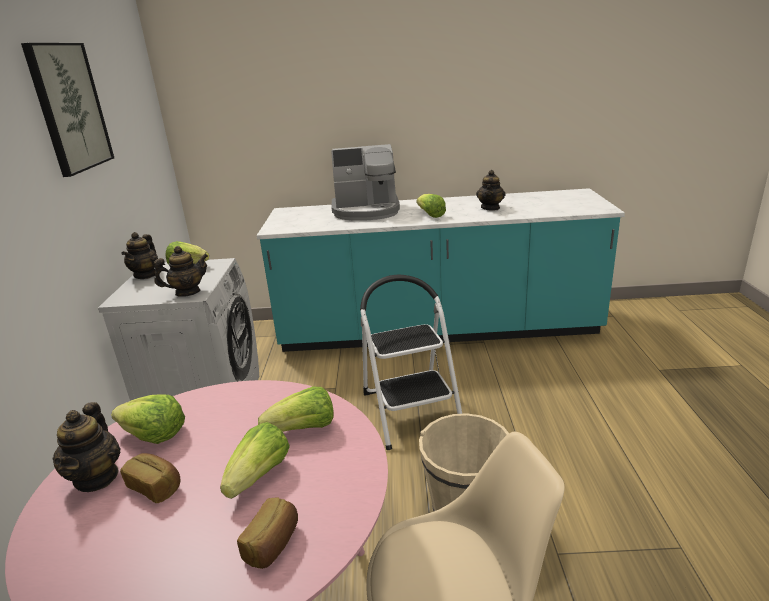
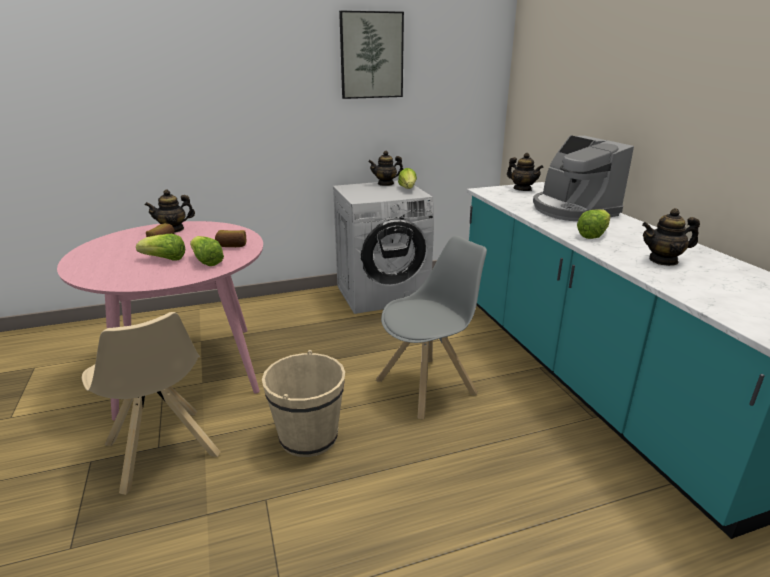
camera: 70 degrees right, 0 degrees up
lettuce [111,395,185,444] -> none
teapot [154,246,208,297] -> teapot moved to [507,153,543,191]
bread [237,498,298,569] -> bread moved to [215,230,247,247]
step ladder [360,275,462,450] -> grey chair [376,236,487,419]

